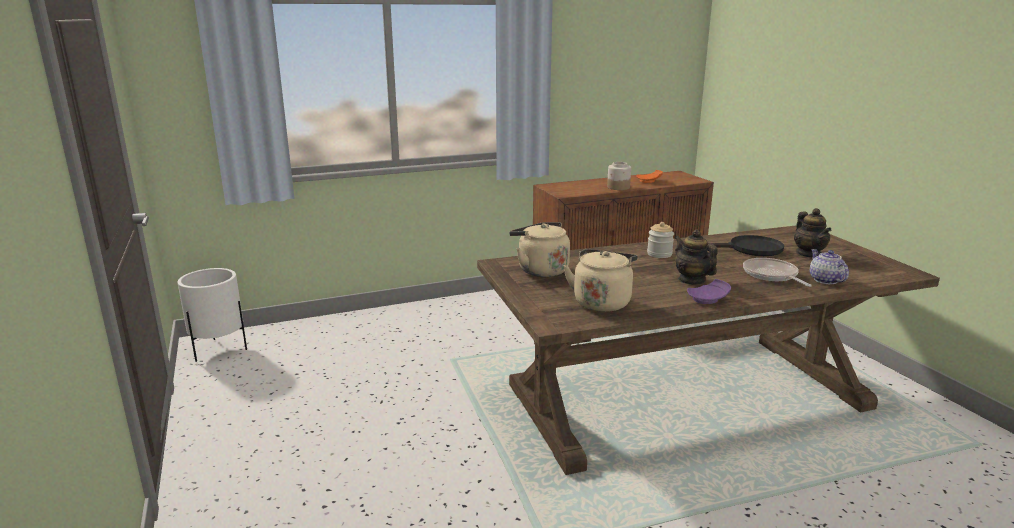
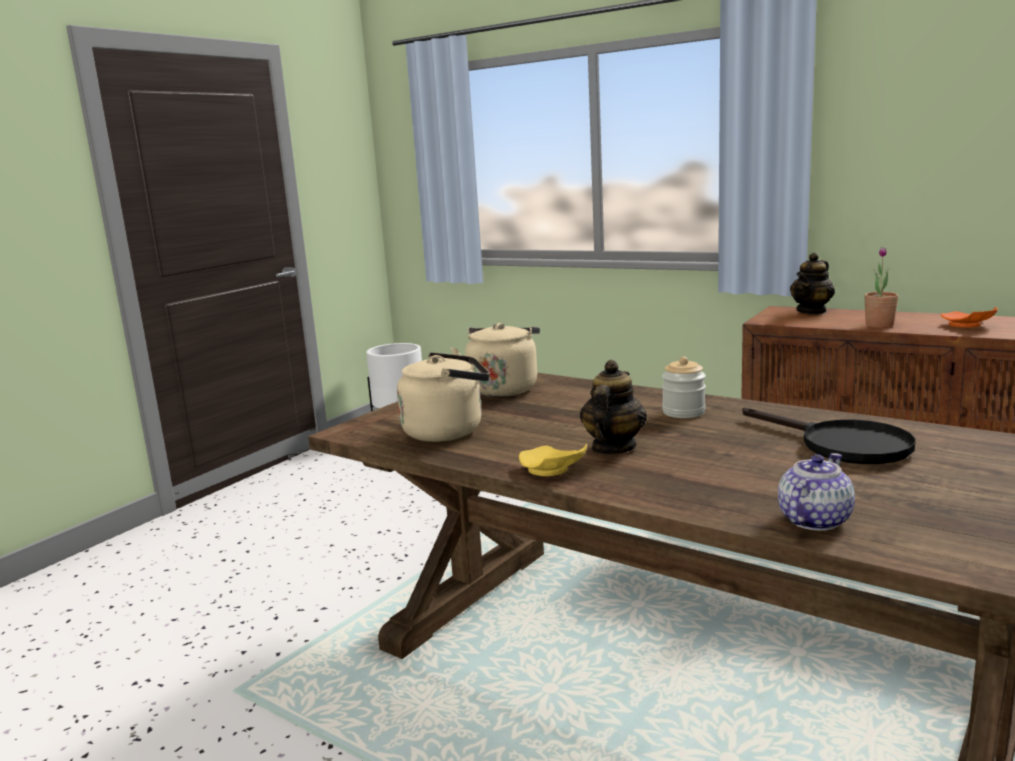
camera: 55 degrees right, 5 degrees down
jar [607,162,631,190] -> potted plant [864,247,898,328]
purple plate [687,279,731,304] -> yellow plate [519,444,587,476]
frying pan [743,258,812,287] -> none
teapot [794,208,831,258] -> teapot moved to [790,253,835,314]

